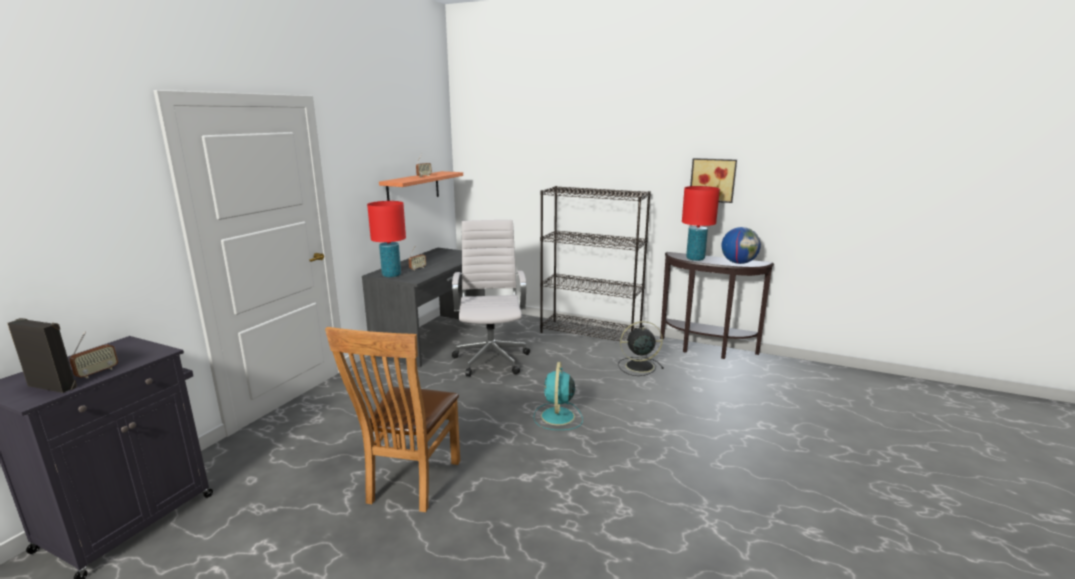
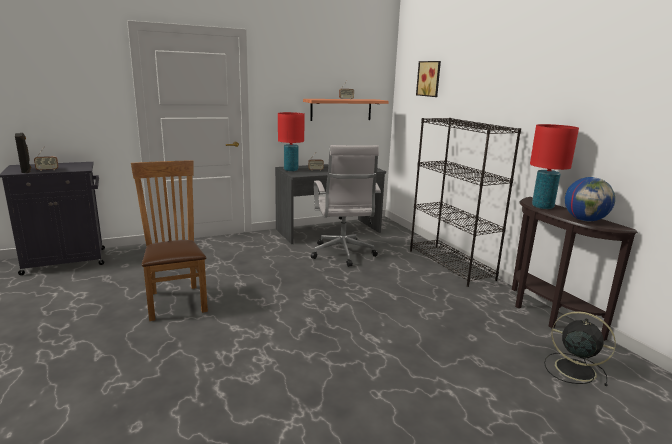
camera: 40 degrees right, 0 degrees up
brown chair [325,327,460,512] -> brown chair turned 105 degrees clockwise [131,160,208,321]
white office chair [452,220,530,377] -> white office chair turned 135 degrees clockwise [311,145,381,267]
turquoise fan [533,362,583,430] -> none
black fan [618,321,664,376] -> black fan moved to [544,311,616,386]
picture [690,158,737,203] -> picture moved to [416,61,441,97]

